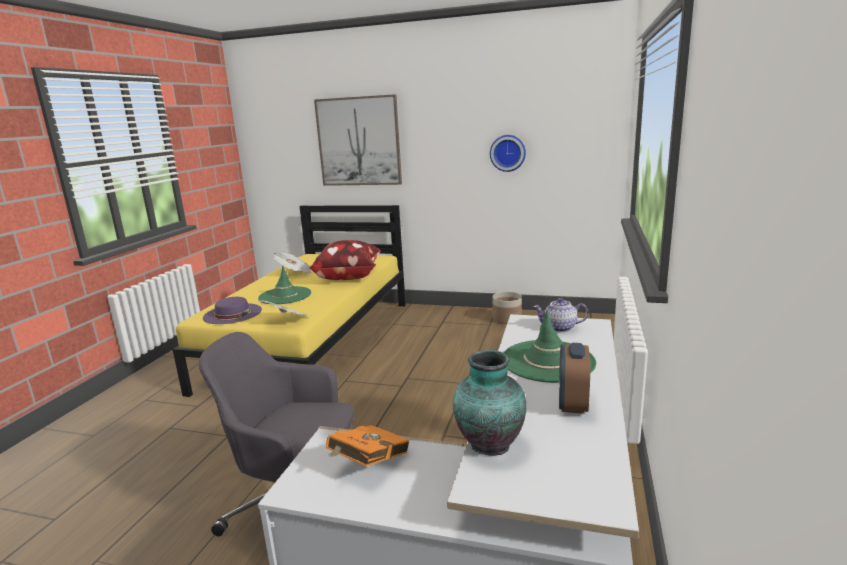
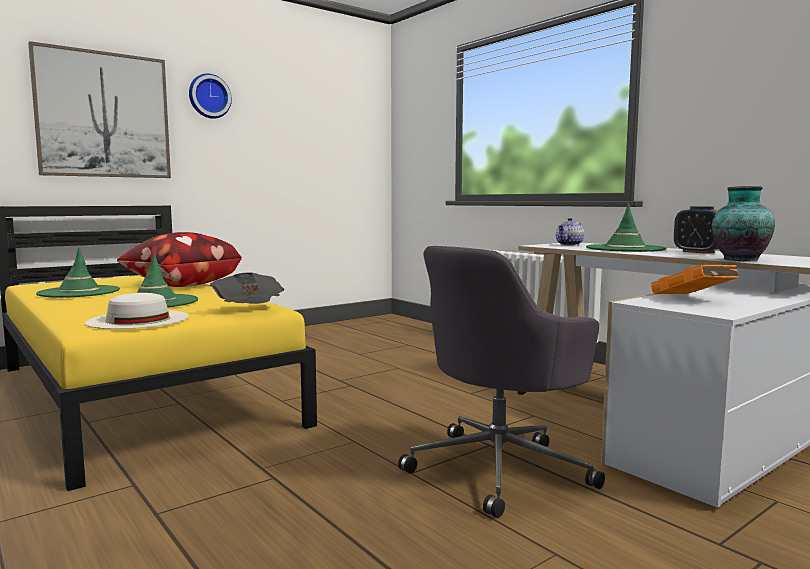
camera: 55 degrees left, 10 degrees down
purple hat [203,297,262,324] -> white hat [85,293,189,329]
newspaper [273,252,311,274] -> green hat [36,247,120,298]
wall clock [490,135,526,172] -> wall clock moved to [189,73,232,119]
planter [492,292,522,324] -> none

